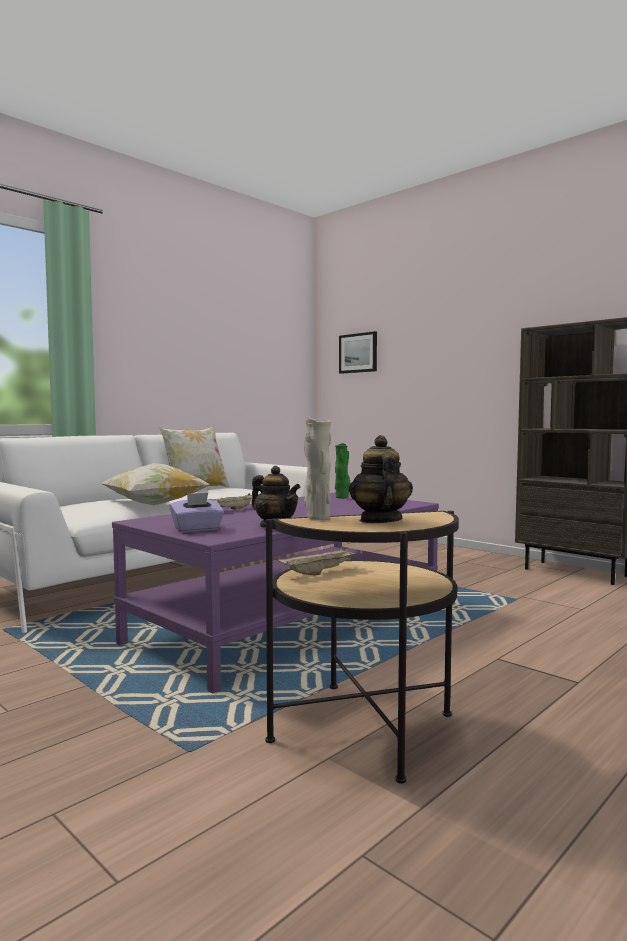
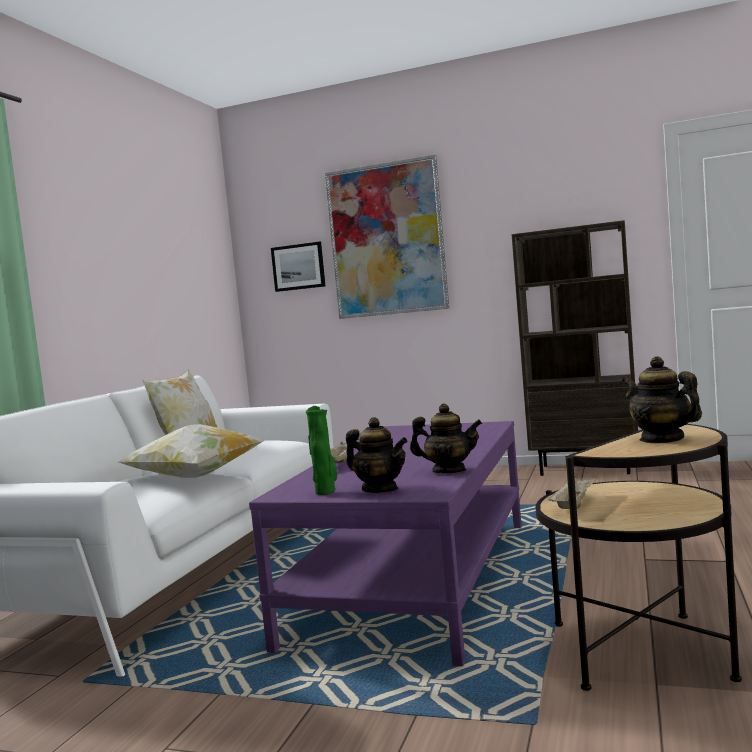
camera: 25 degrees left, 0 degrees up
purple tissue box [170,493,224,532] -> teapot [346,417,408,493]
beige vase [304,418,331,520] -> none
green vase [335,443,350,499] -> green vase moved to [306,406,337,495]
none -> picture [325,155,449,319]

